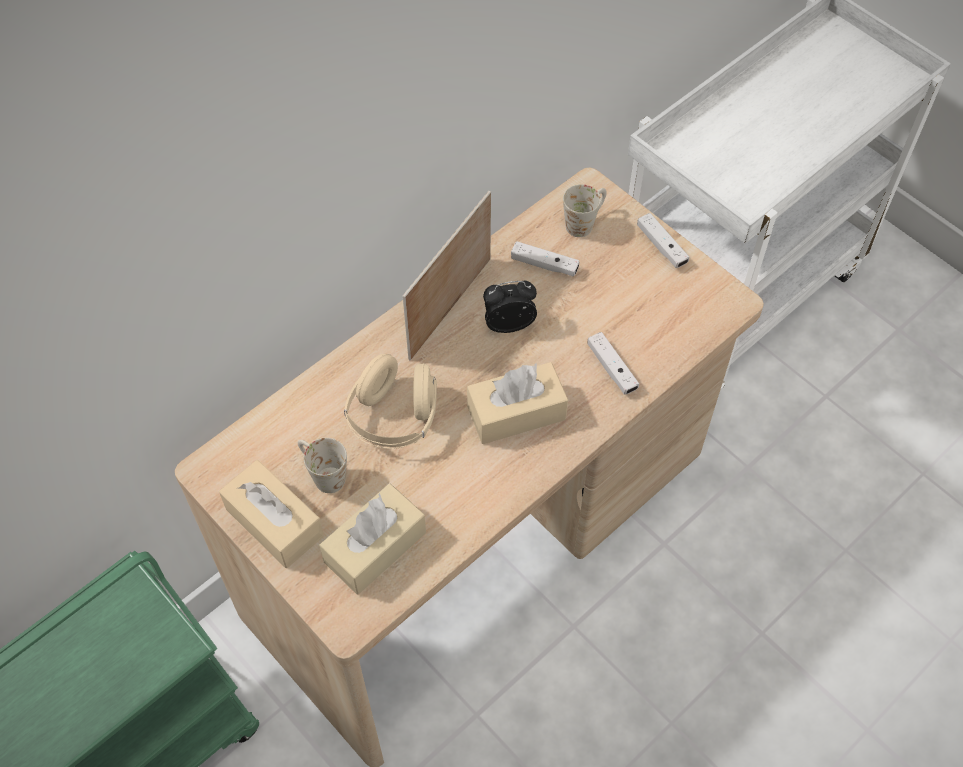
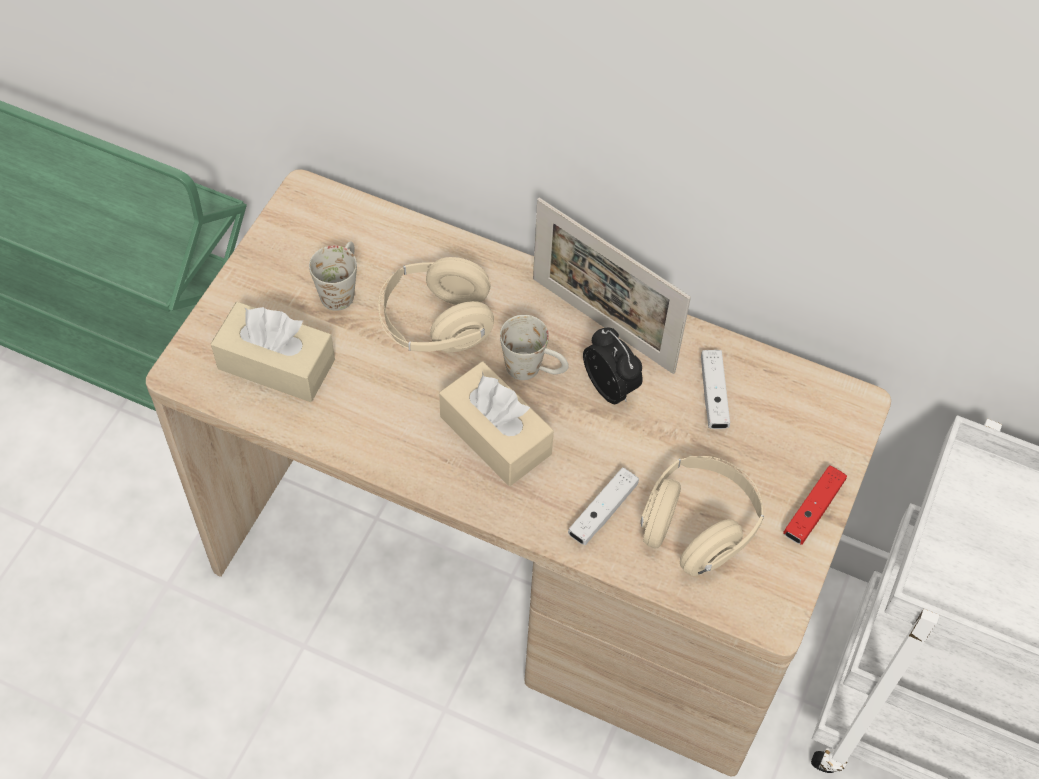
camera: 65 degrees right, 0 degrees up
beige tissue box [219,460,324,568] -> none
picture frame [403,191,491,360] -> picture frame turned 150 degrees counterclockwise [533,198,691,374]
white mug [563,184,607,237] -> white mug moved to [500,315,569,380]
white game controller [637,213,689,268] -> red game controller [783,465,847,545]
none -> beige headphones [640,456,764,576]

